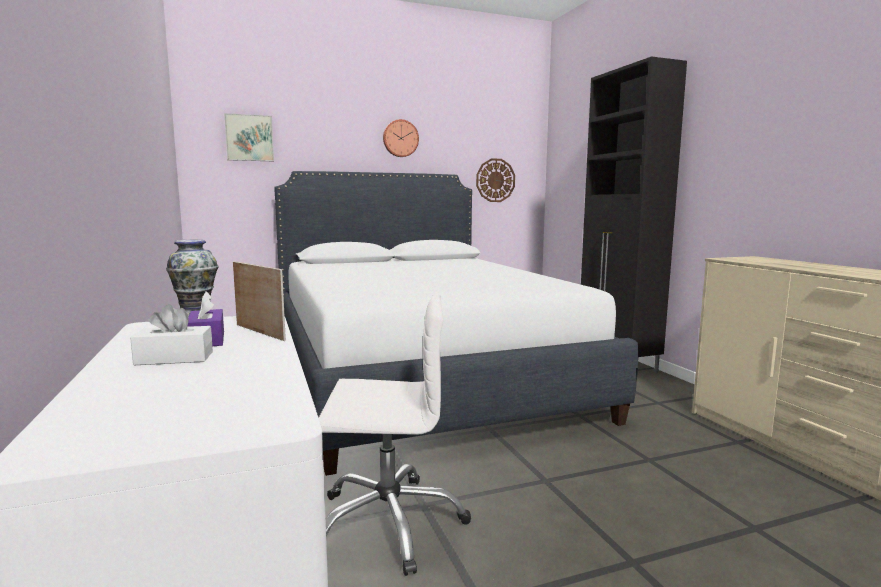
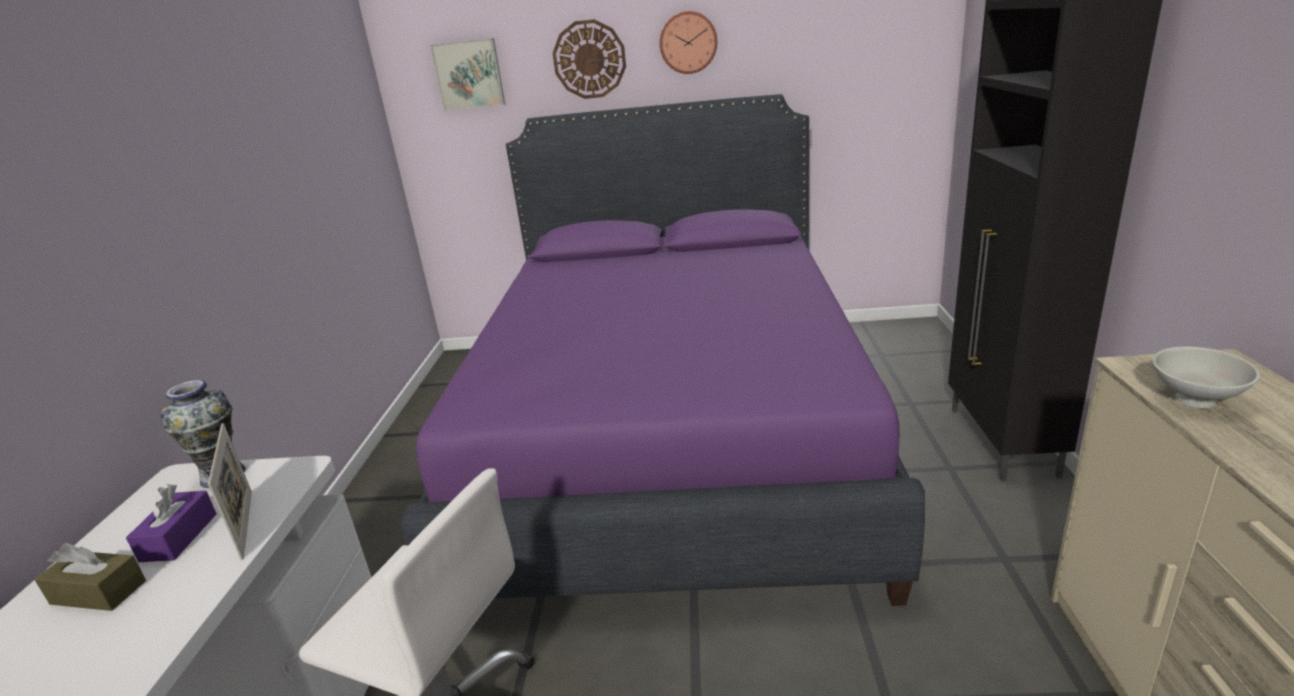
camera: 25 degrees right, 15 degrees up
white tissue box [130,304,213,365] -> brown tissue box [35,543,146,611]
white bed [274,171,638,476] -> purple bed [401,94,925,606]
wall clock [476,158,515,202] -> wall clock moved to [552,19,626,99]
none -> white bowl [1152,347,1260,408]

